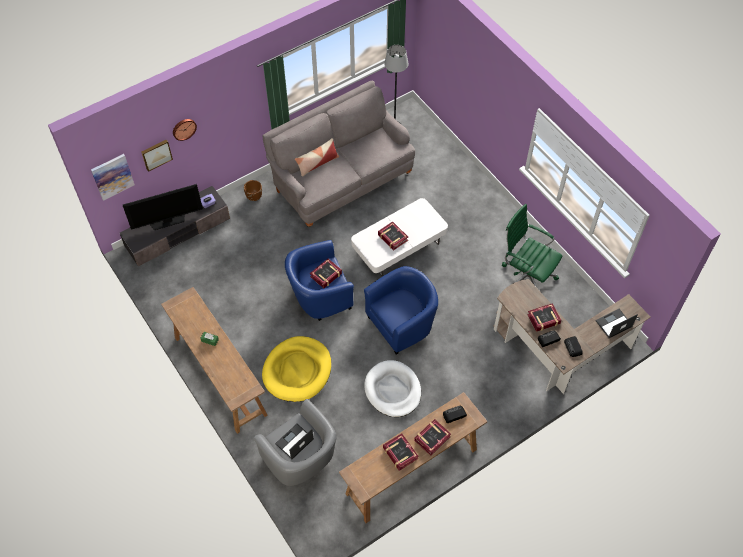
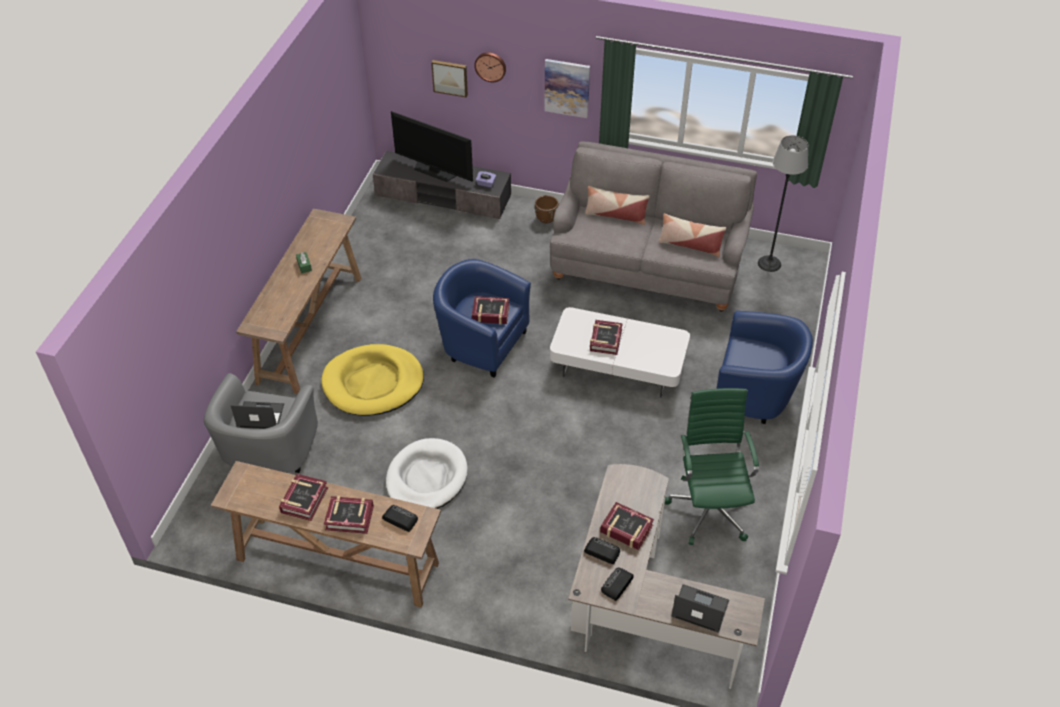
camera: 50 degrees right, 10 degrees down
picture [91,154,135,201] -> picture moved to [544,59,590,118]
blue armchair [364,266,438,355] -> blue armchair moved to [716,311,813,424]
none -> pillow [659,214,726,257]

